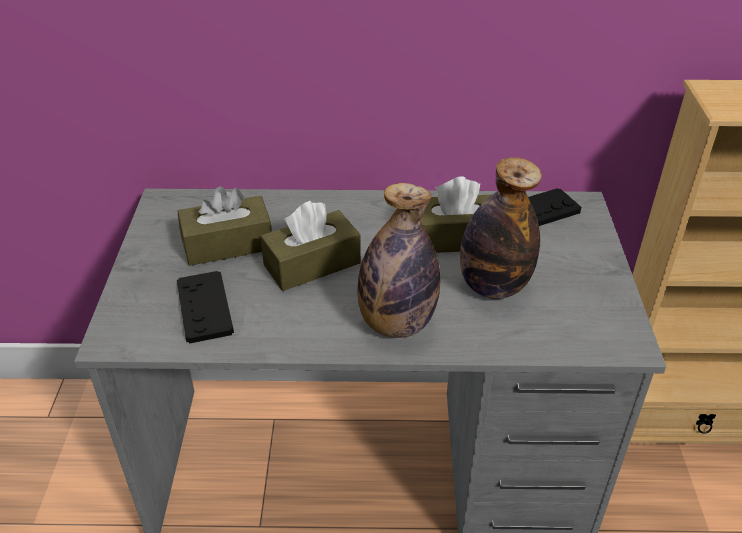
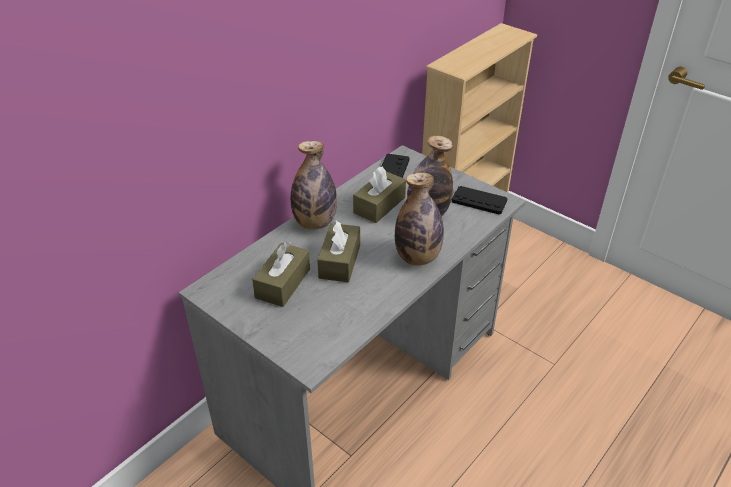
camera: 50 degrees left, 0 degrees up
black game controller [177,271,234,344] -> black game controller moved to [451,186,508,214]
none -> bottle [291,141,337,230]

